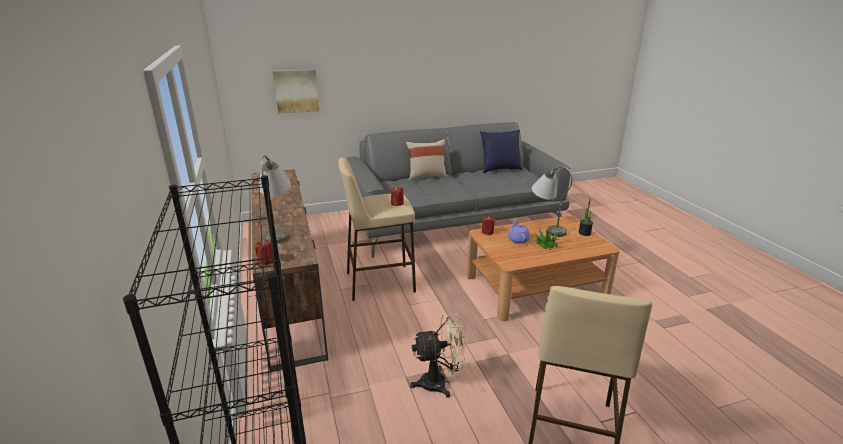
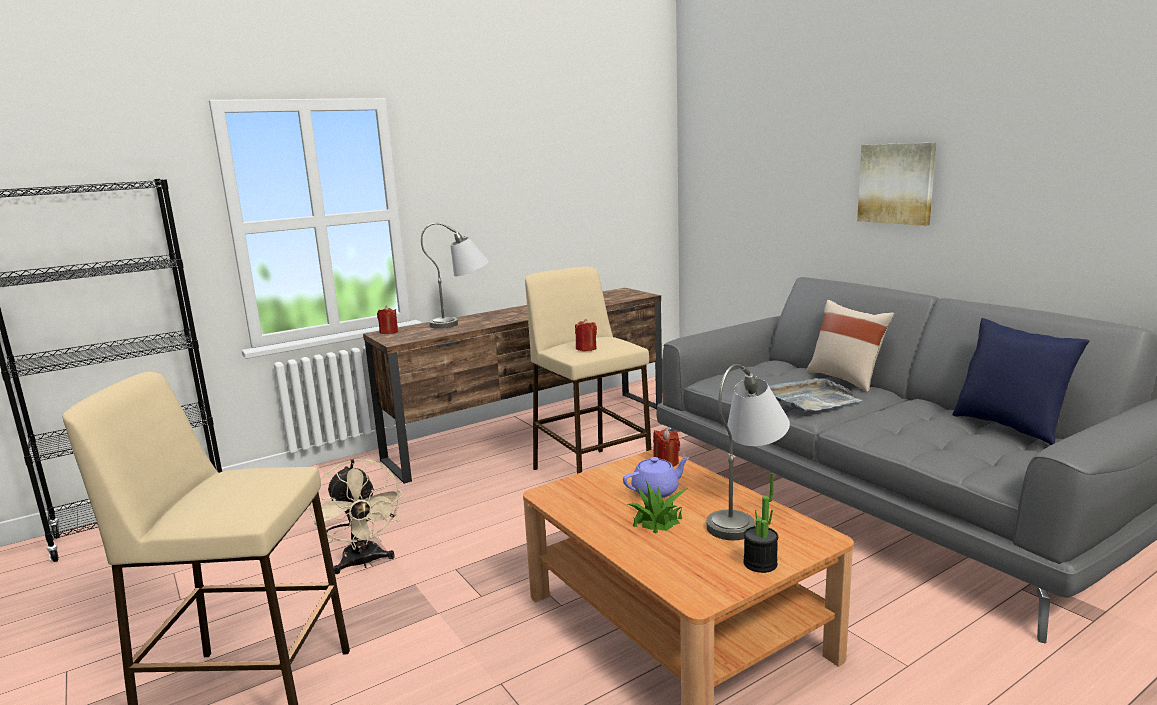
camera: 75 degrees right, 10 degrees down
picture [273,69,319,114] -> picture moved to [857,142,936,226]
none -> grey tray [769,378,862,412]

